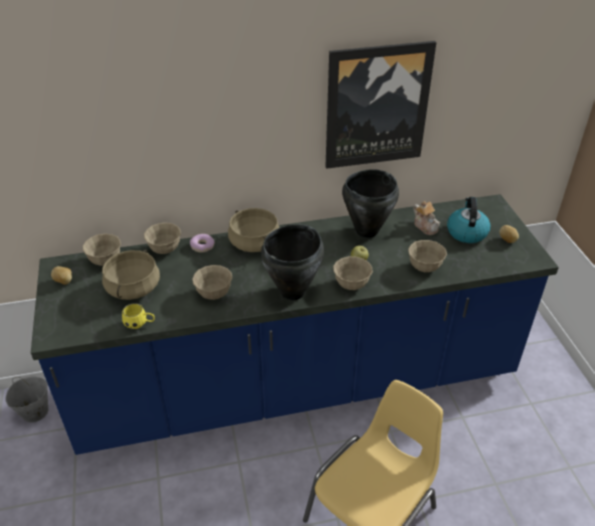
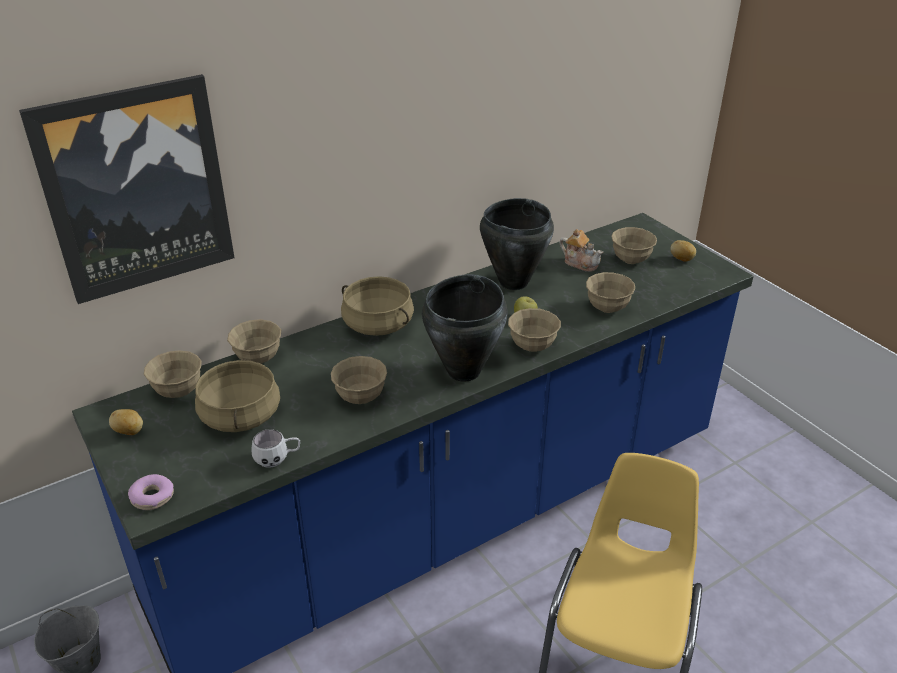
camera: 20 degrees left, 5 degrees down
yellow mug [122,303,154,329] -> white mug [252,429,300,468]
donut [190,234,215,253] -> donut moved to [128,474,174,510]
picture [325,41,436,169] -> picture moved to [19,74,235,304]
kettle [447,197,490,243] -> beige bowl [611,227,657,264]

